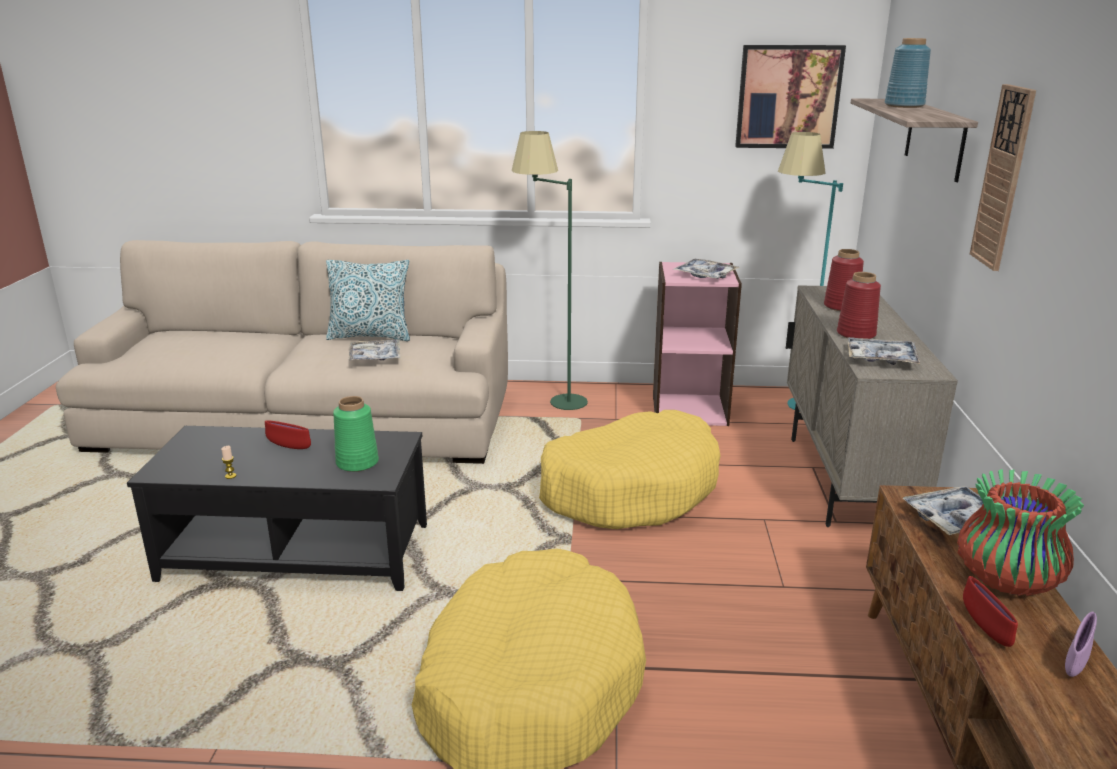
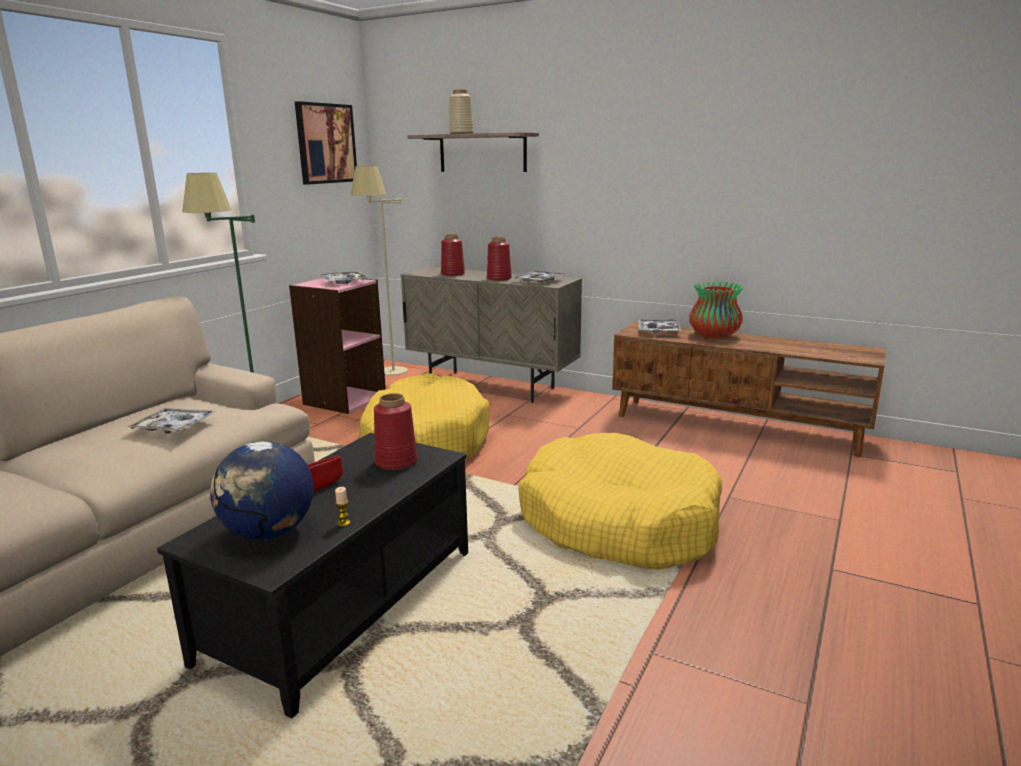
camera: 65 degrees left, 5 degrees down
pillow [326,260,410,341] -> none
green vase [333,396,379,472] -> red vase [374,393,418,470]
turquoise floor lamp [778,132,843,412] -> beige floor lamp [351,166,408,375]
blue vase [885,38,931,108] -> beige vase [449,89,474,134]
red bowl [963,576,1018,647] -> none
wall clock [970,84,1036,271] -> none
purple bowl [1065,612,1097,677] -> none
none -> globe [210,441,314,540]

